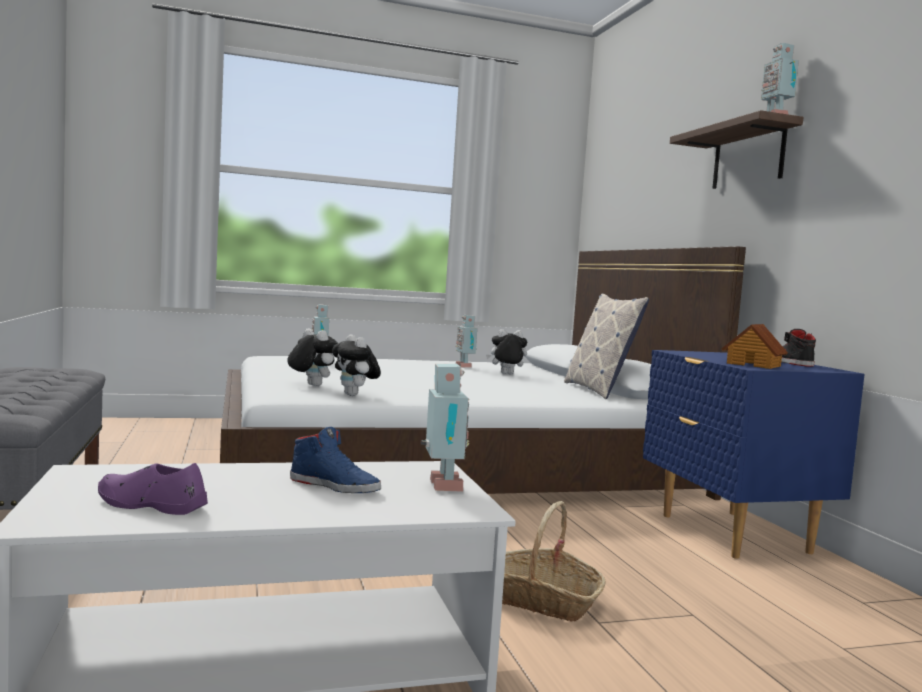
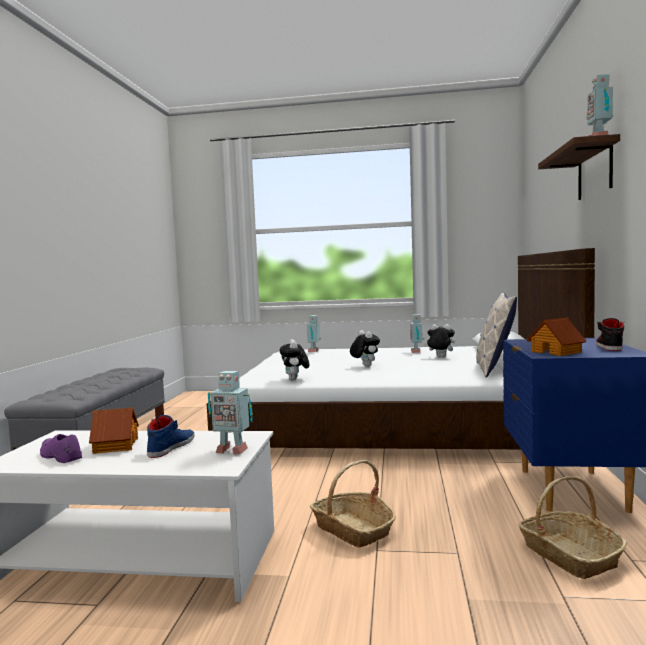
camera: 25 degrees right, 0 degrees up
plush toy [287,328,338,386] -> plush toy moved to [350,330,380,367]
blue shoe [290,427,381,493] -> blue shoe turned 120 degrees counterclockwise [147,415,195,458]
toy robot [421,364,469,492] -> toy robot turned 90 degrees clockwise [208,371,253,455]
none -> toy house [89,407,139,454]
none -> basket [519,476,627,579]

